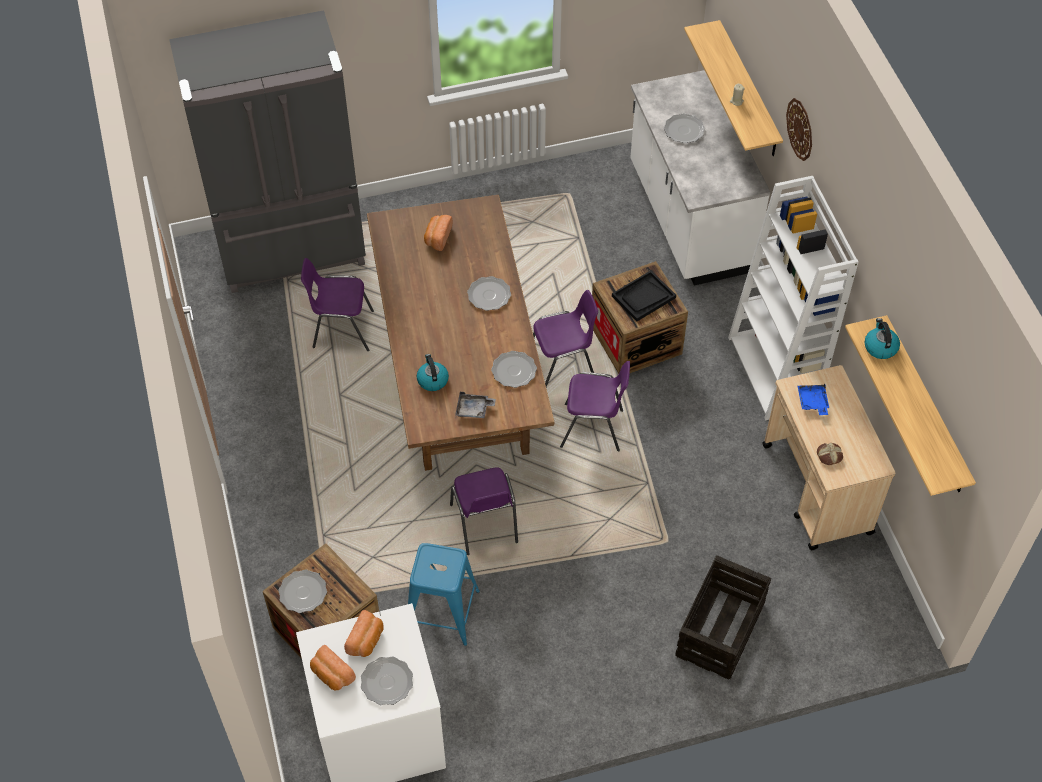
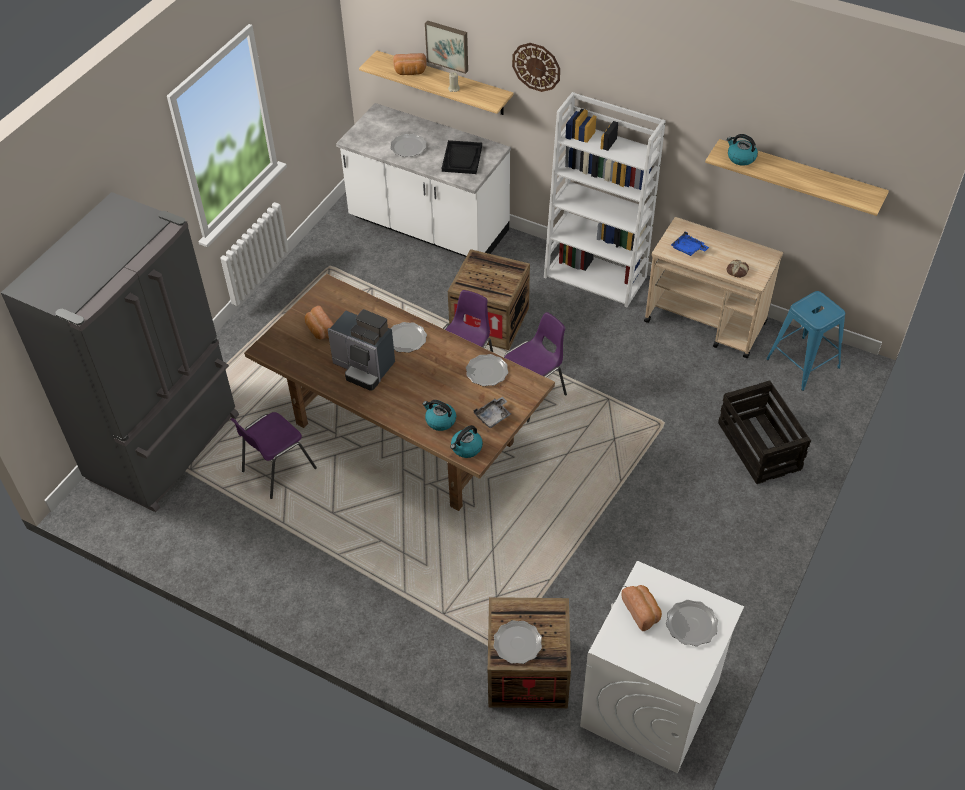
camera: 45 degrees left, 5 degrees down
bread [310,645,356,690] -> bread moved to [393,53,426,75]
blue stool [408,543,480,646] -> blue stool moved to [766,291,845,391]
purple chair [450,467,518,555] -> none
black tray [612,270,676,322] -> black tray moved to [442,140,482,174]
none -> coffee machine [327,309,395,391]
none -> picture [425,20,468,74]
none -> kettle [450,425,483,458]

